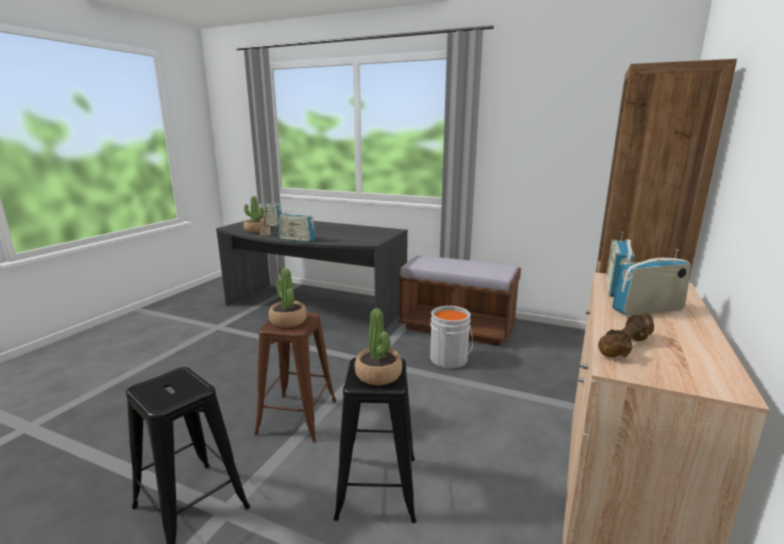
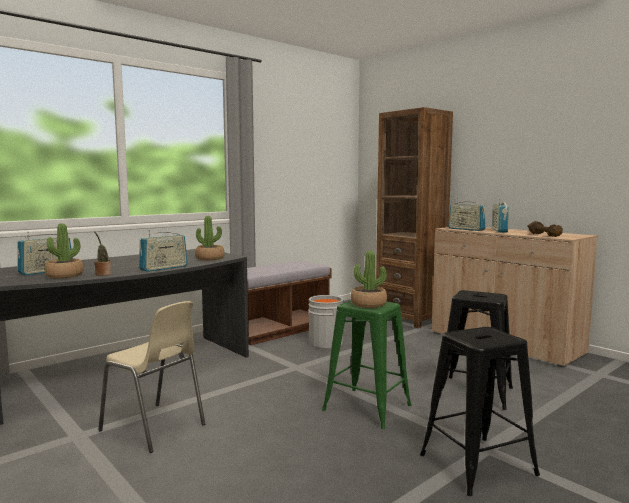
camera: 65 degrees left, 10 degrees down
brown stool [254,313,336,443] -> green stool [322,301,412,429]
potted plant [355,308,402,385] -> potted plant moved to [195,216,224,260]
none -> beige chair [98,301,205,453]

